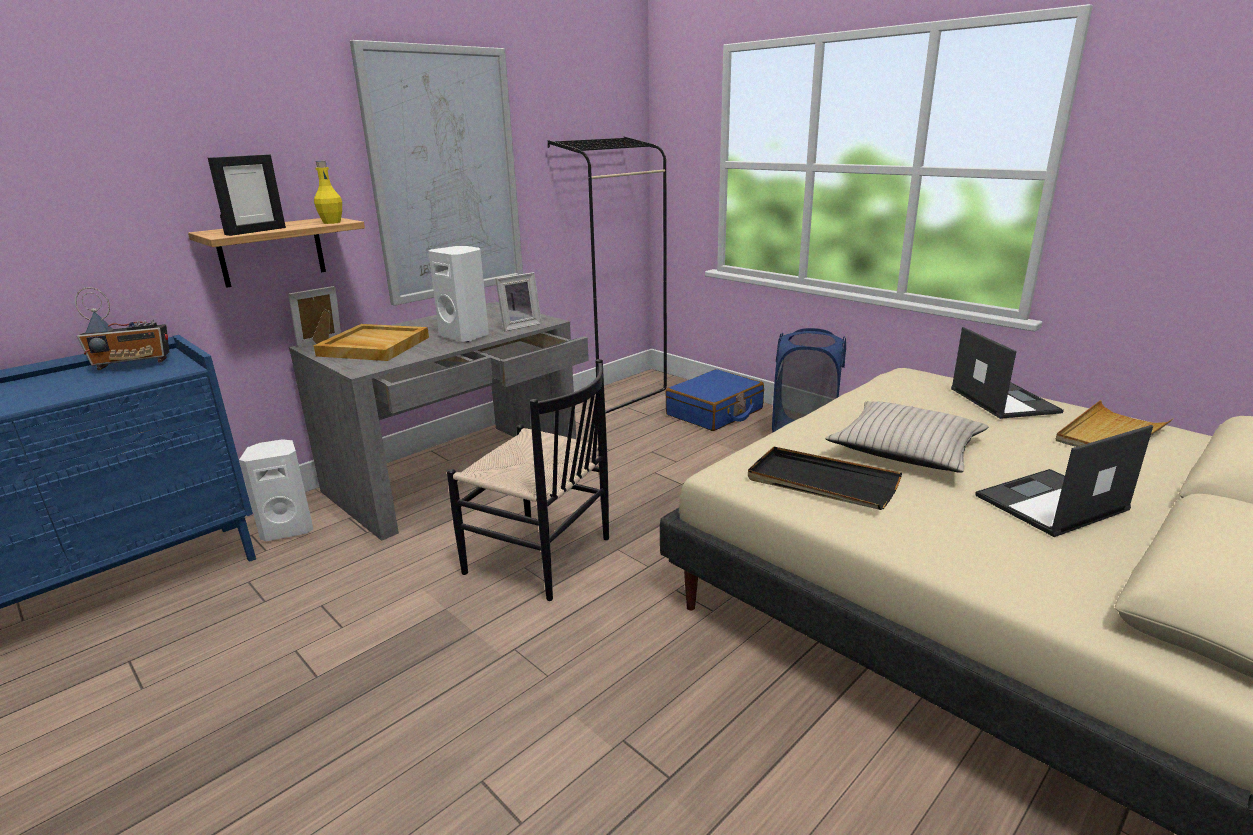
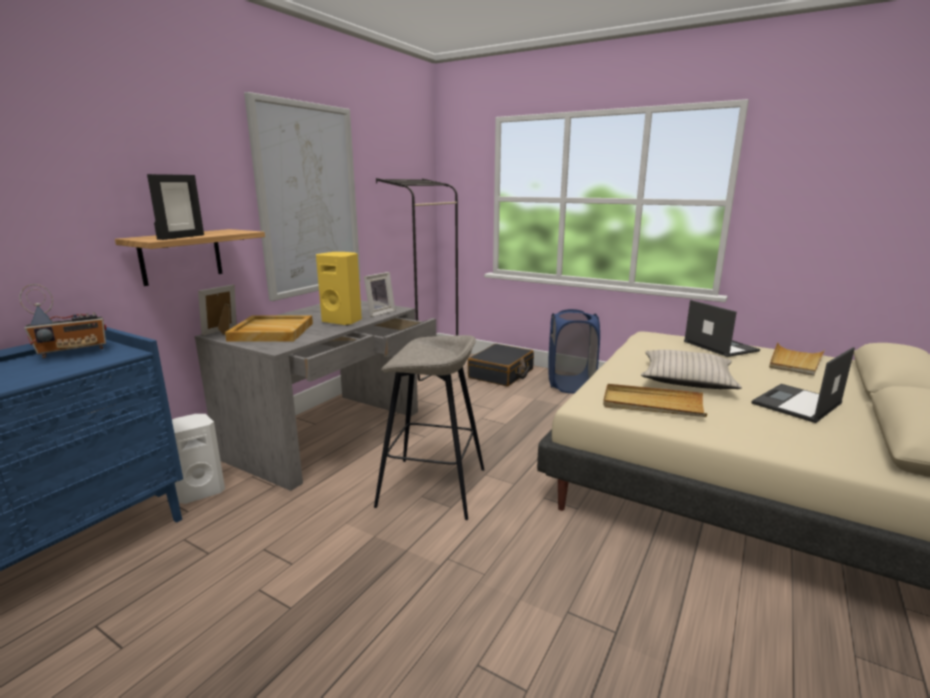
camera: 15 degrees left, 5 degrees down
yellow bottle [314,161,342,224] -> none
white speaker [428,246,489,342] -> yellow speaker [316,252,362,325]
black chair [447,359,609,601] -> grey stool [374,335,484,520]
blue suitcase [665,369,764,431] -> black suitcase [468,344,534,386]
black tray [748,447,902,510] -> beige tray [603,384,707,417]

